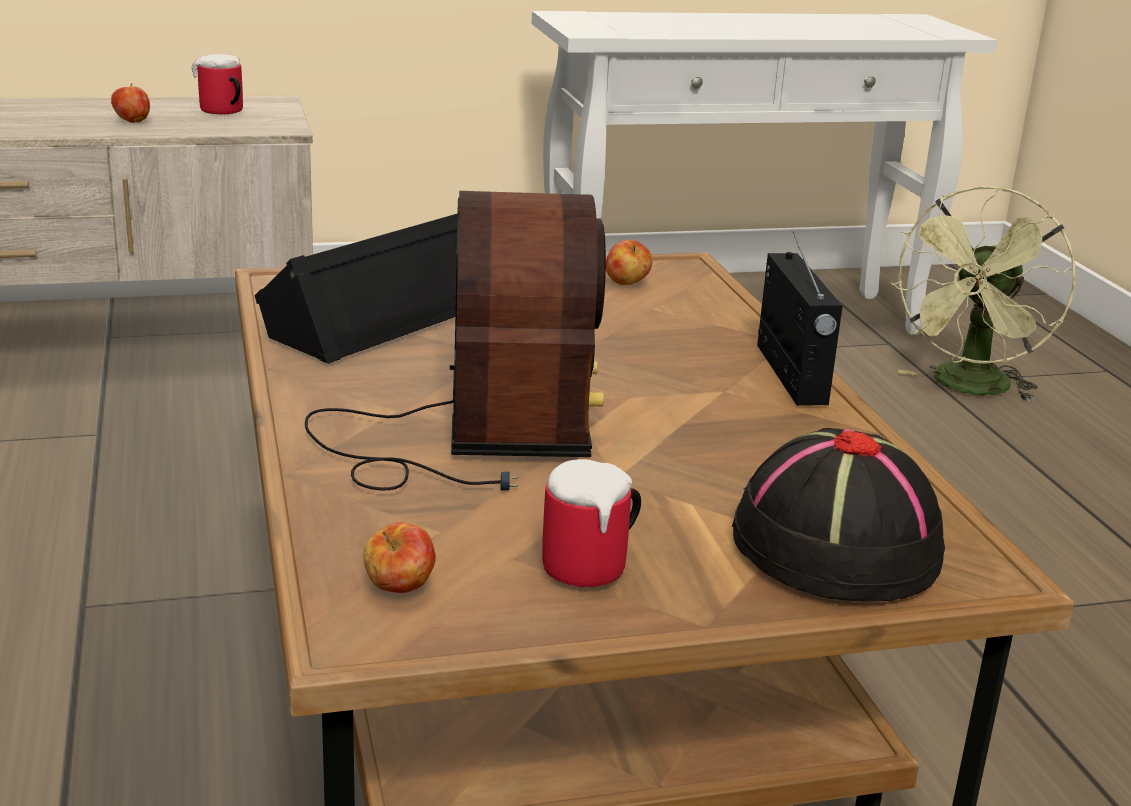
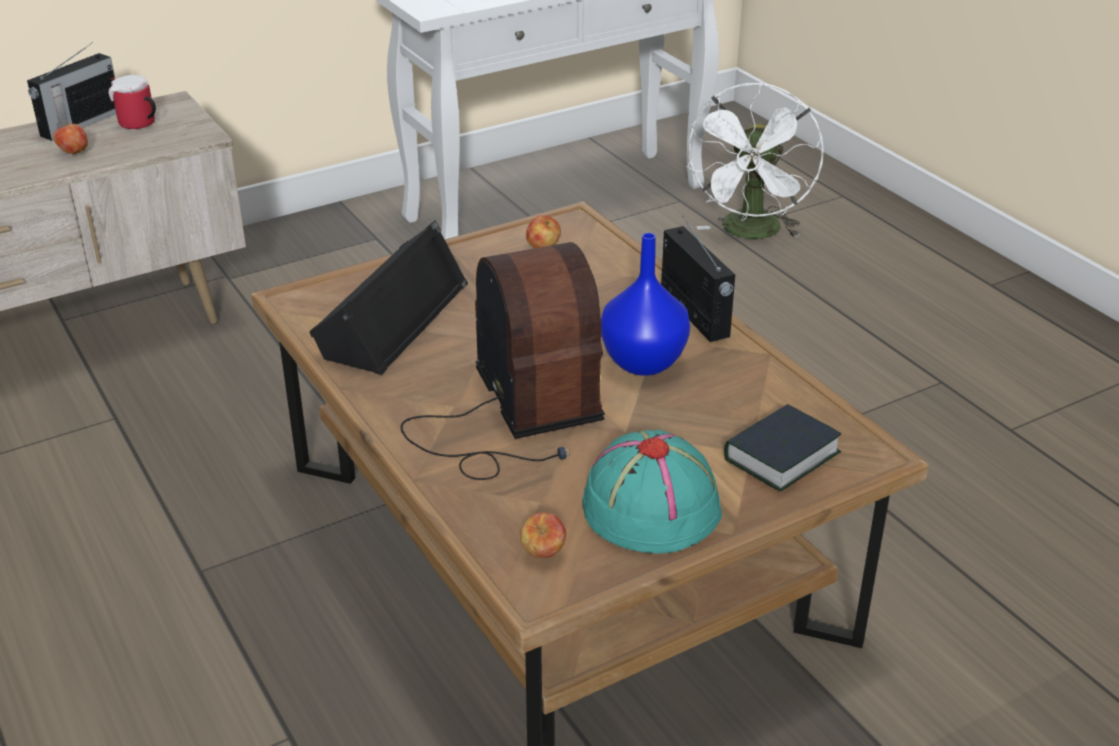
camera: 15 degrees left, 10 degrees up
mug [542,459,641,587] -> turquoise hat [582,429,722,553]
black hat [732,428,945,602] -> book [724,404,841,491]
green fan [889,186,1076,402] -> white fan [686,83,824,239]
none -> radio [27,42,116,141]
none -> blue vase [601,233,690,376]

